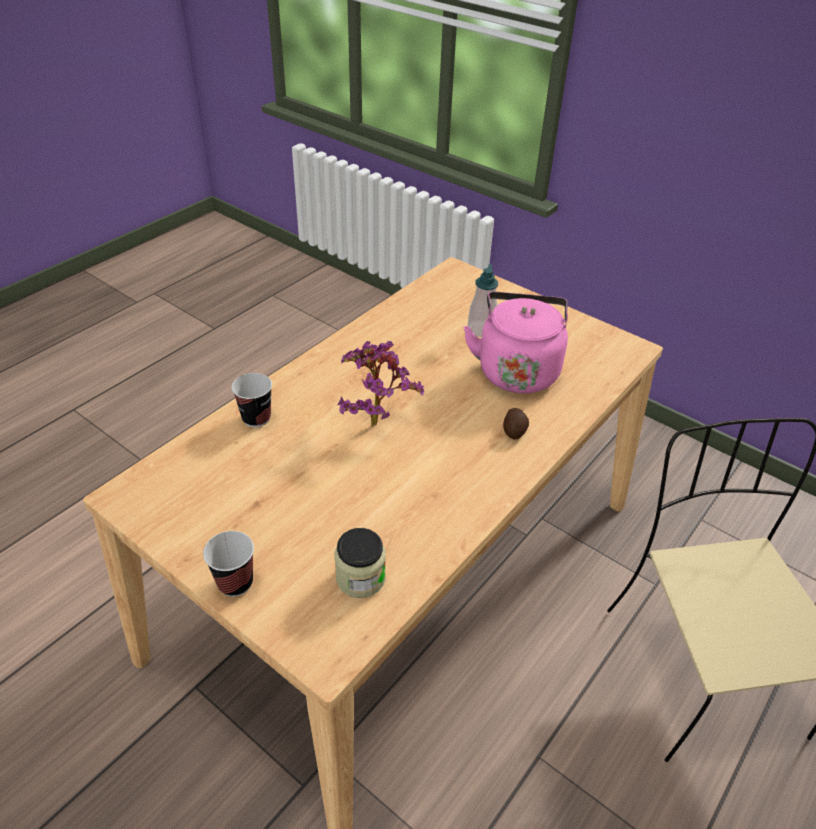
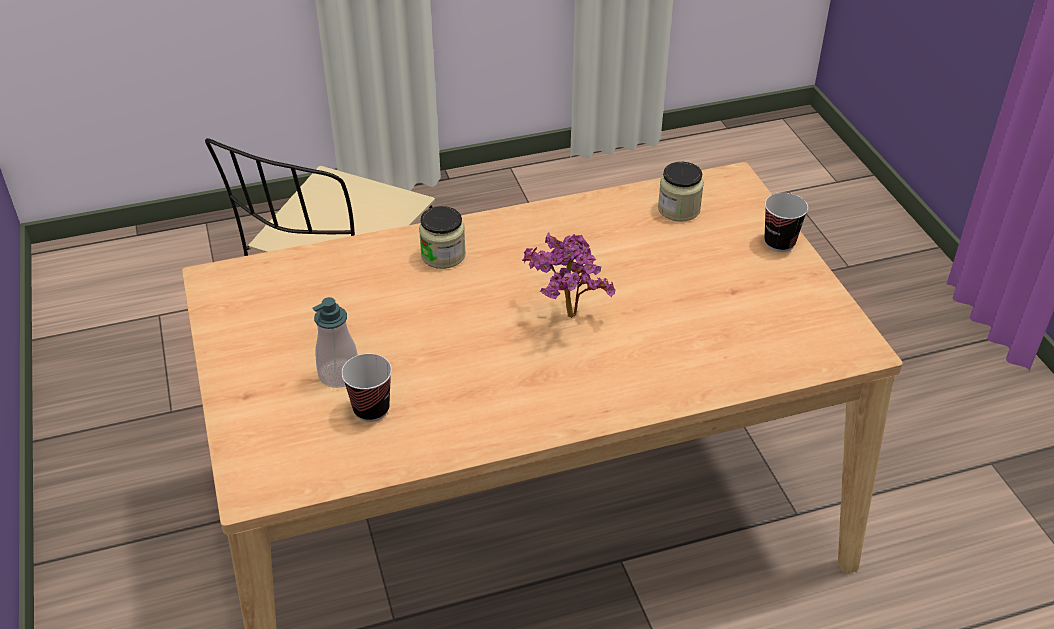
camera: 145 degrees left, 0 degrees up
cup [232,373,272,427] -> cup moved to [341,353,392,422]
pink kettle [463,292,568,393] -> none
potato [503,408,529,439] -> jar [419,206,466,269]

